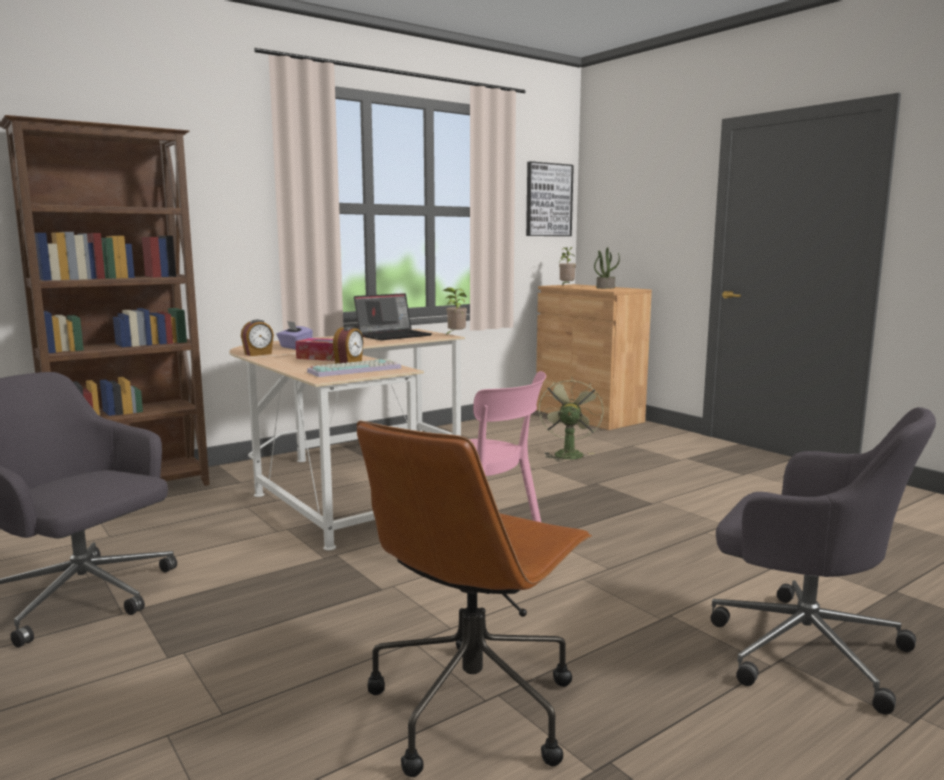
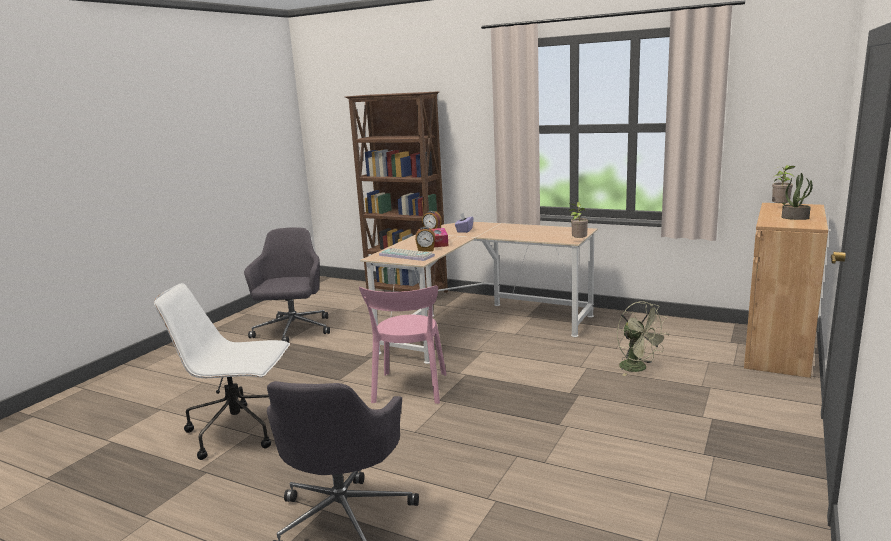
camera: 65 degrees right, 5 degrees up
laptop [354,293,432,340] -> none
brown office chair [357,421,592,777] -> white office chair [154,283,290,460]
picture [526,161,574,236] -> none
green fan [539,377,604,462] -> green fan turned 75 degrees clockwise [617,301,669,376]

